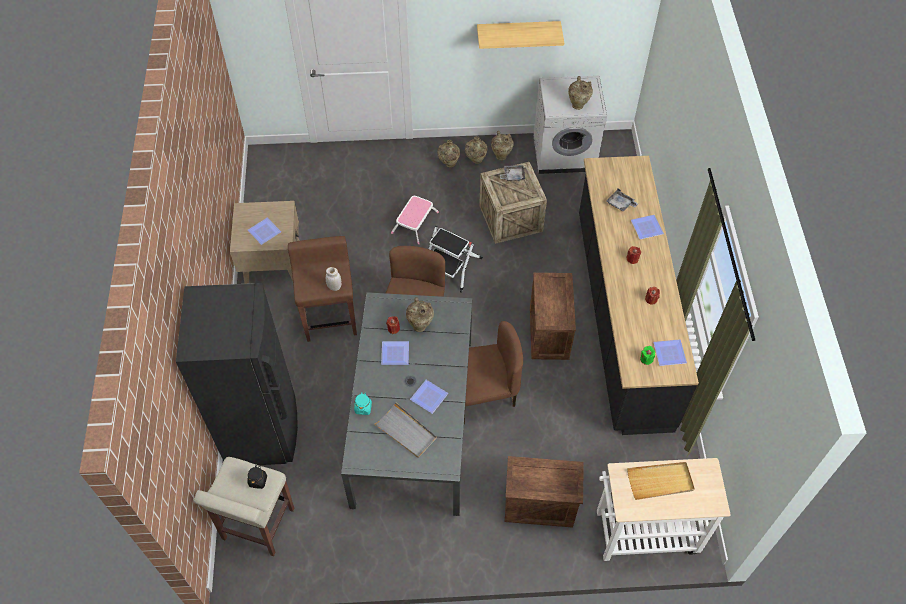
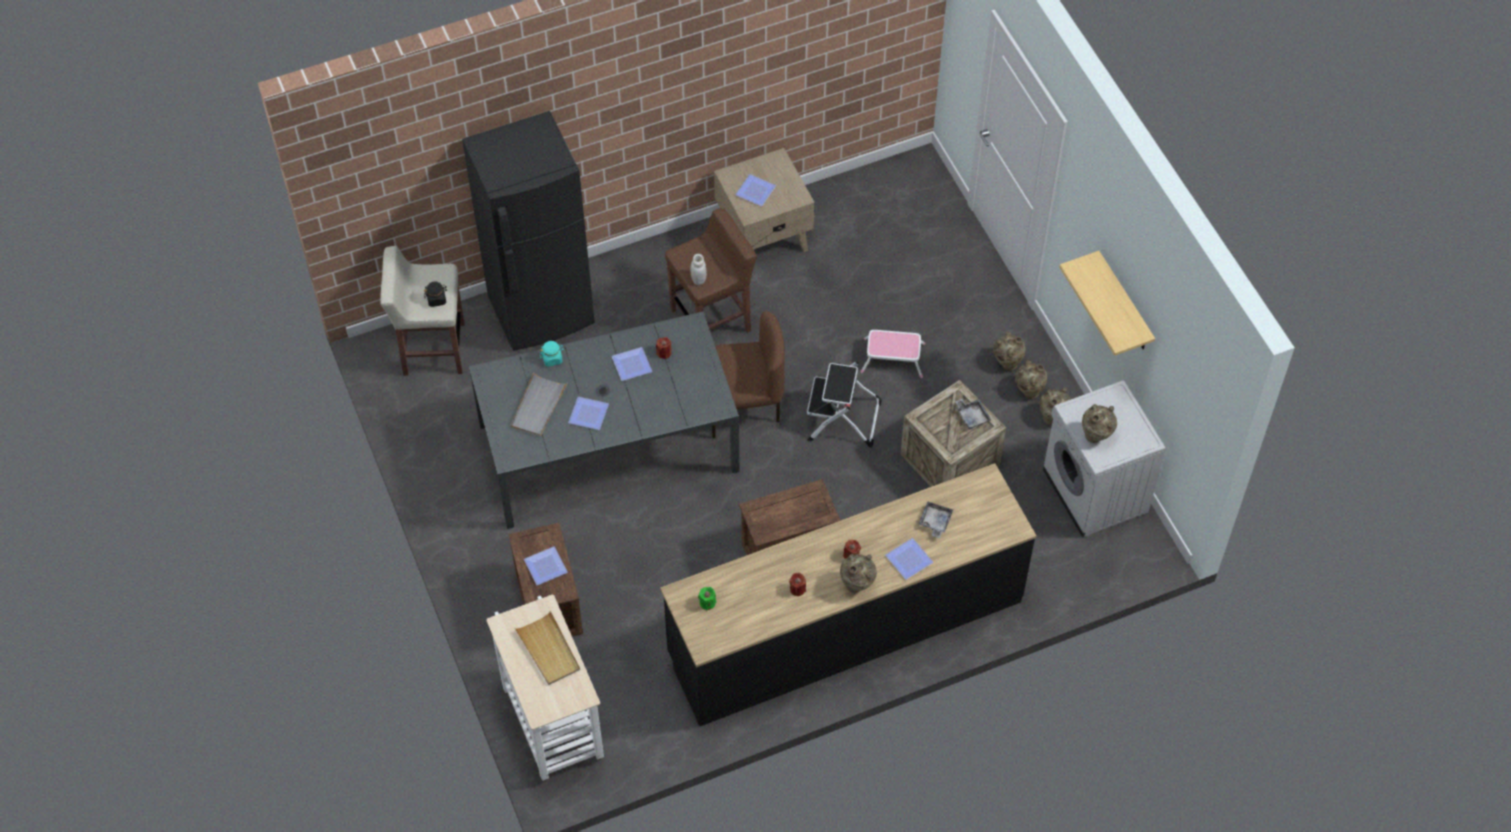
camera: 70 degrees right, 0 degrees up
beige vase [406,297,434,332] -> beige vase moved to [840,554,877,593]
brown chair [453,321,523,424] -> none
plate [653,339,687,366] -> plate moved to [524,546,568,585]

